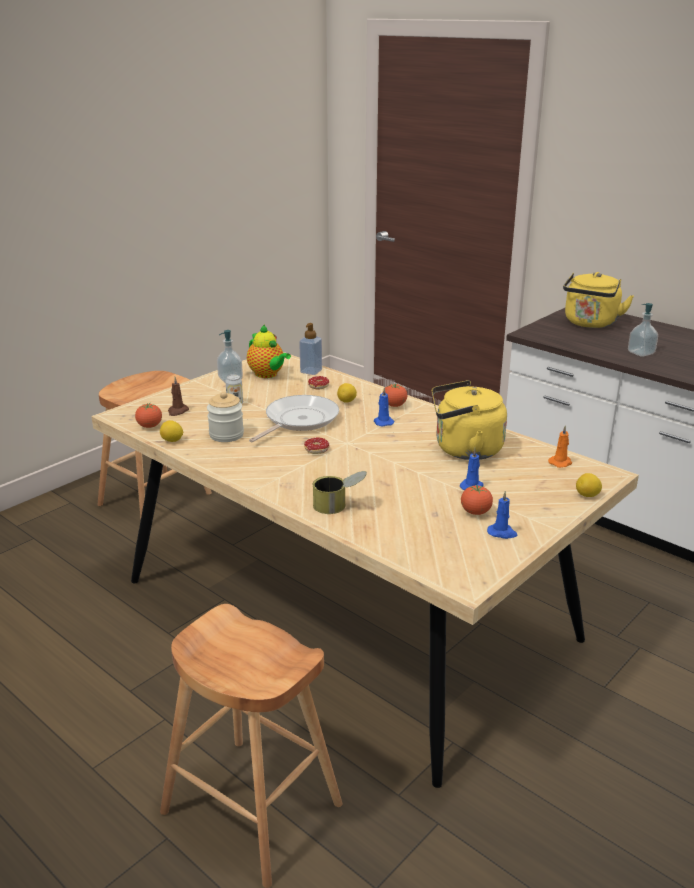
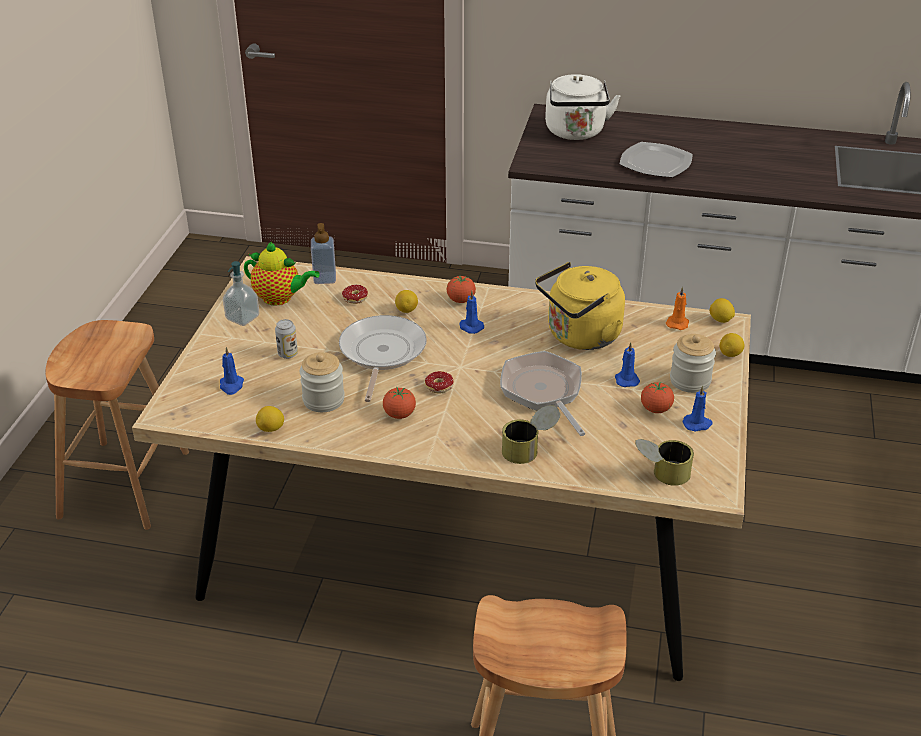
camera: 30 degrees left, 10 degrees up
tomato [135,403,162,428] -> tomato moved to [383,387,416,419]
brown candle [168,377,189,416] -> blue candle [220,347,244,395]
yellow kettle [563,272,634,328] -> white kettle [545,74,621,140]
soap dispenser [628,303,658,357] -> plate [620,142,693,178]
none -> frying pan [500,351,585,436]
none -> can [635,439,694,486]
none -> jar [670,334,716,393]
none -> lemon [710,298,735,323]

